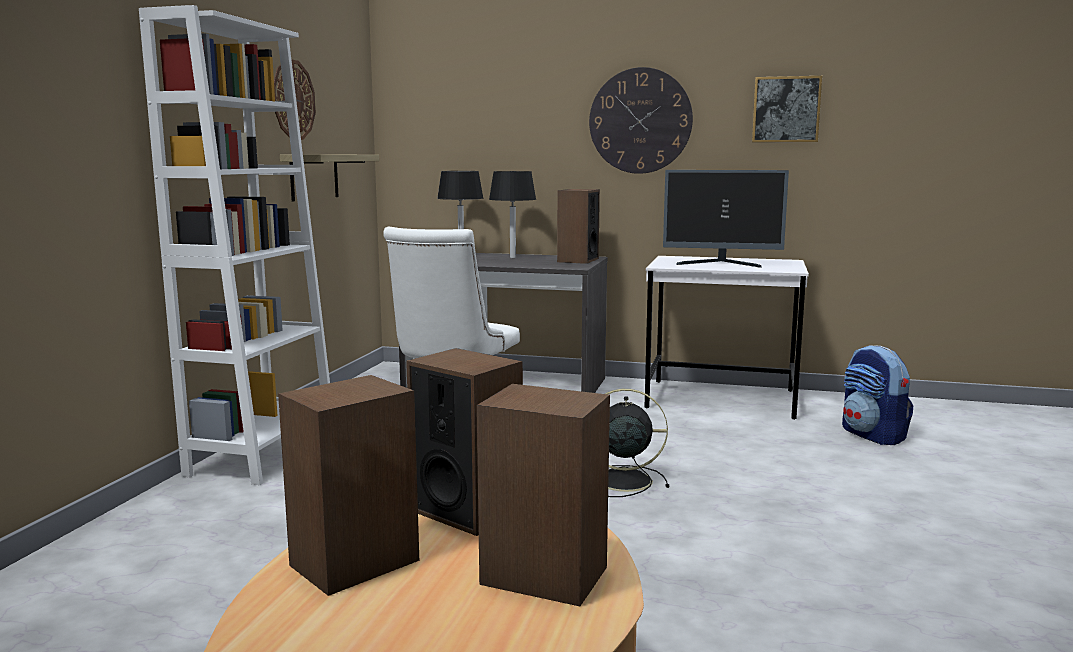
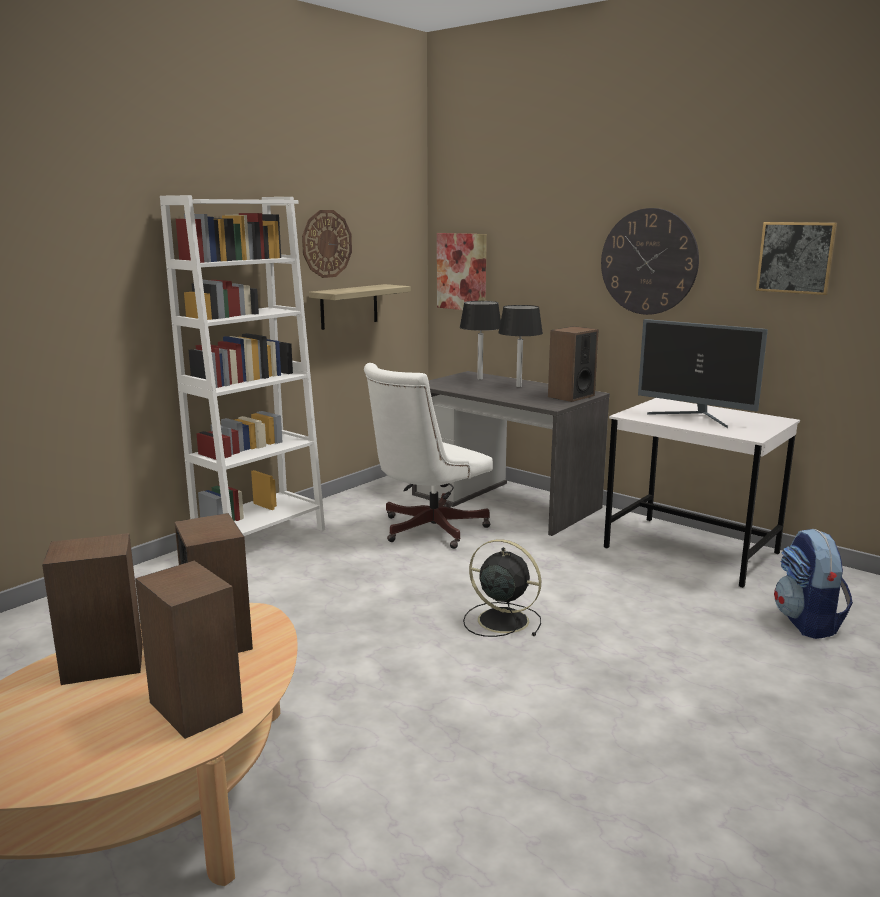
camera: 25 degrees right, 5 degrees up
none -> picture [437,233,487,310]

